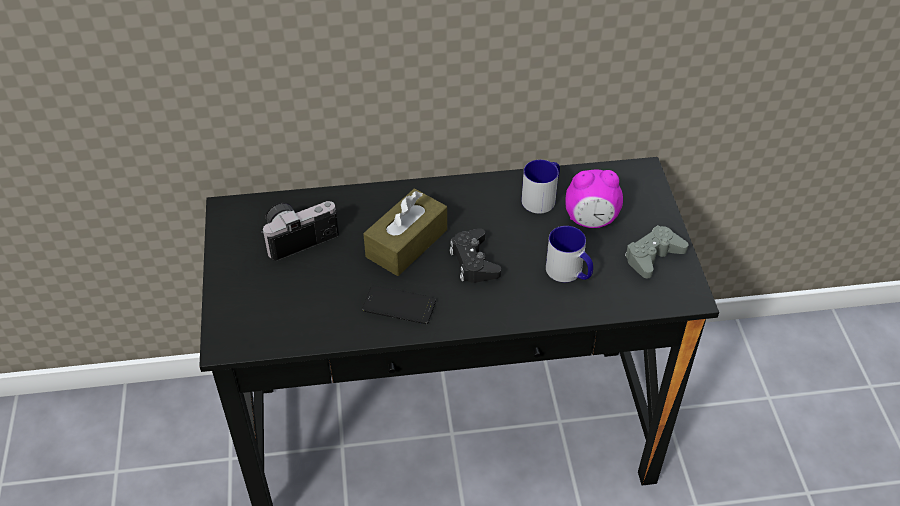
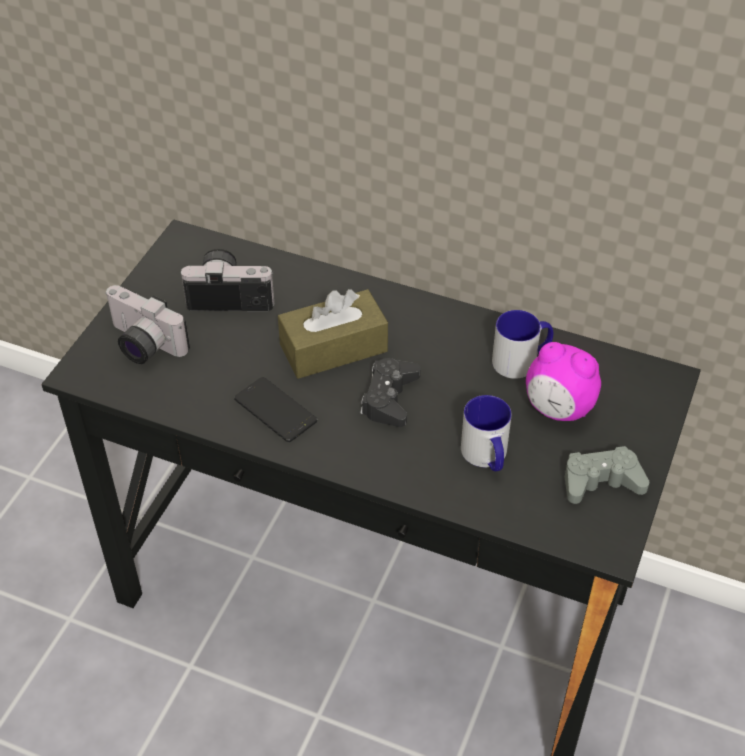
camera: 30 degrees right, 0 degrees up
none -> camera [105,285,190,364]

